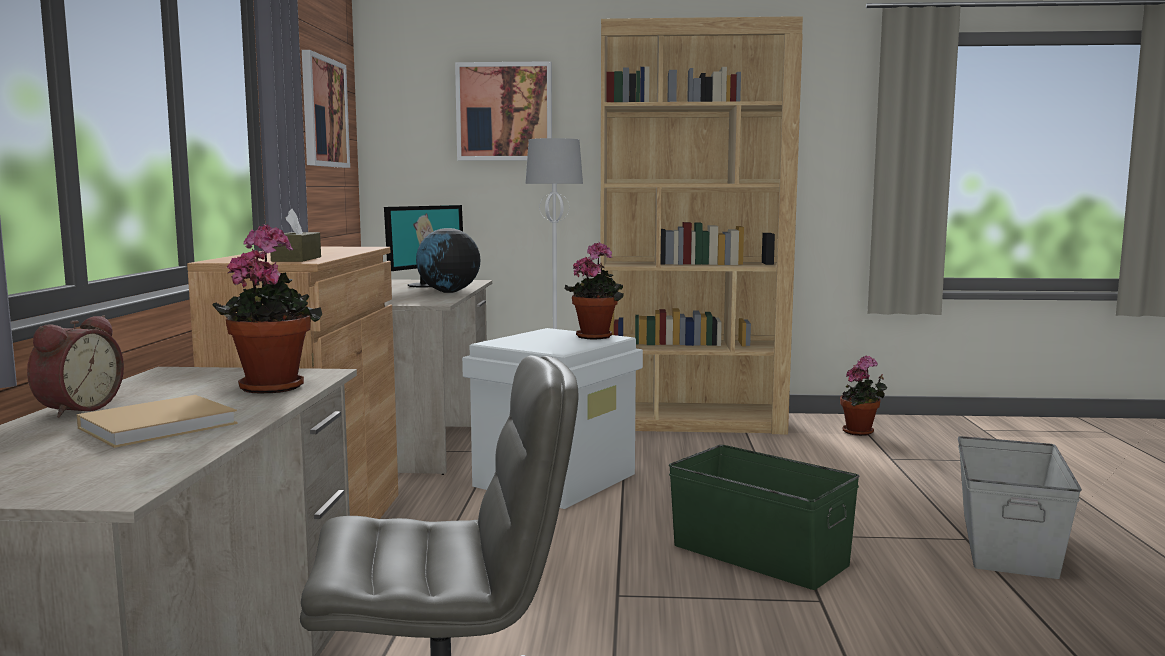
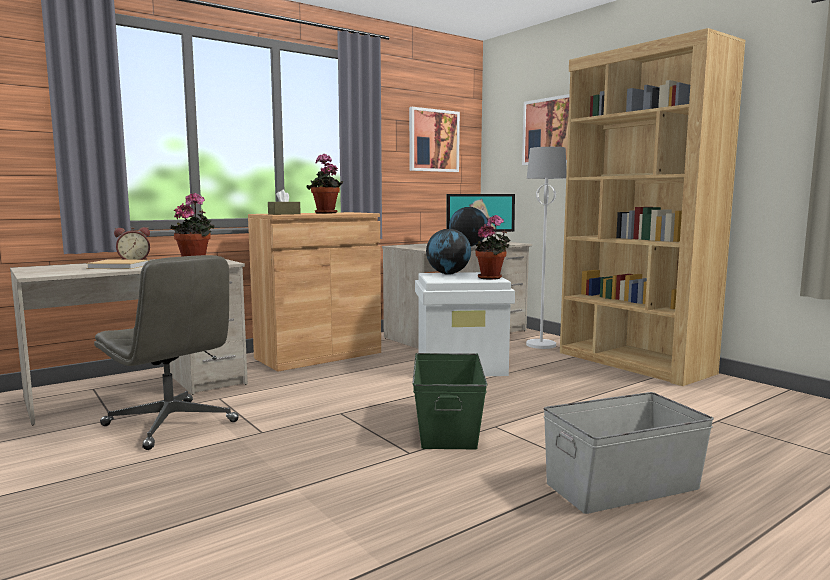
camera: 50 degrees right, 0 degrees up
potted plant [840,356,887,436] -> potted plant moved to [306,153,343,214]
none -> globe [426,229,471,275]

